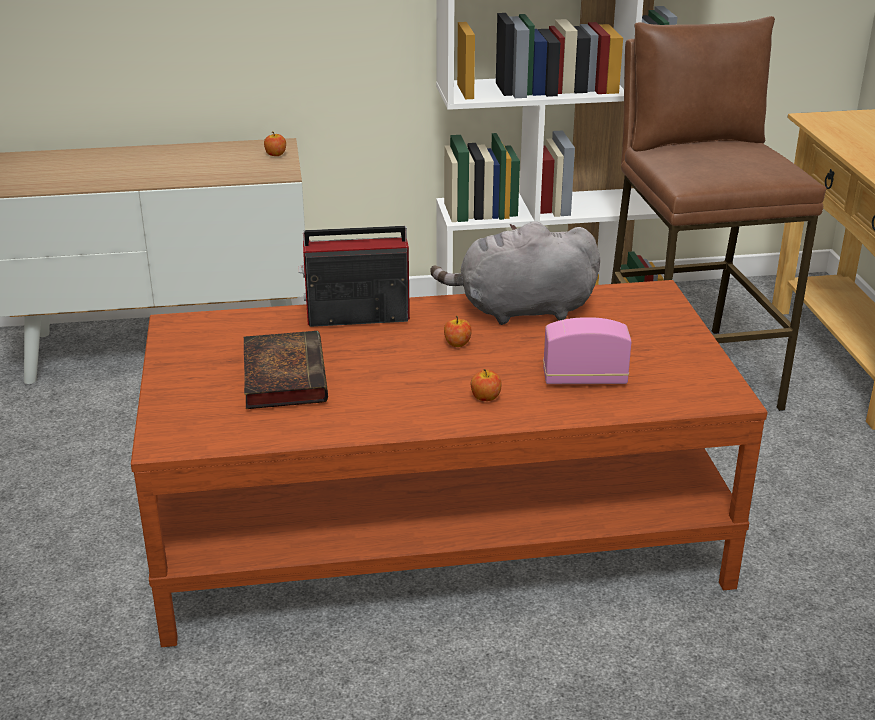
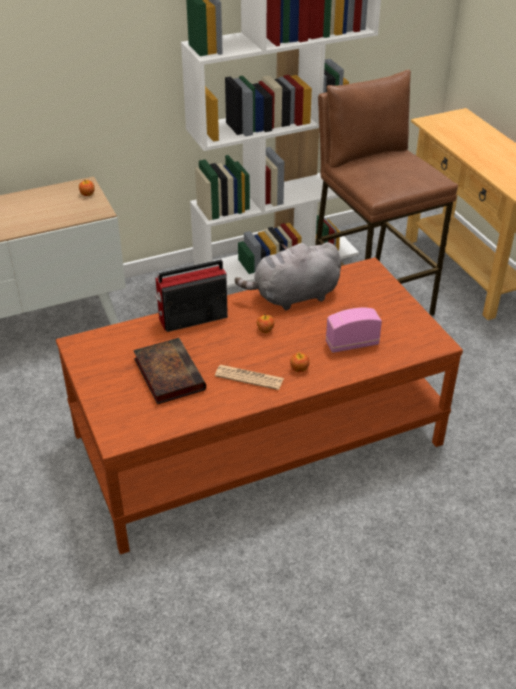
camera: 15 degrees left, 10 degrees up
none -> newspaper [215,365,284,390]

